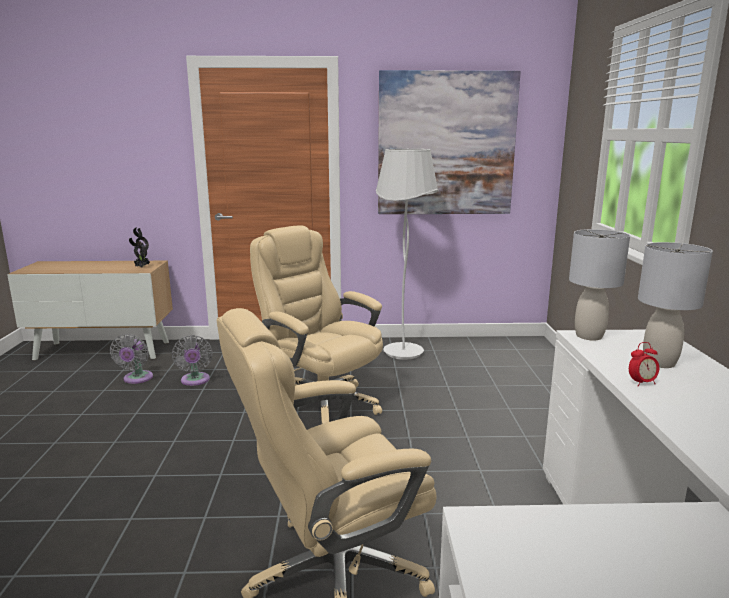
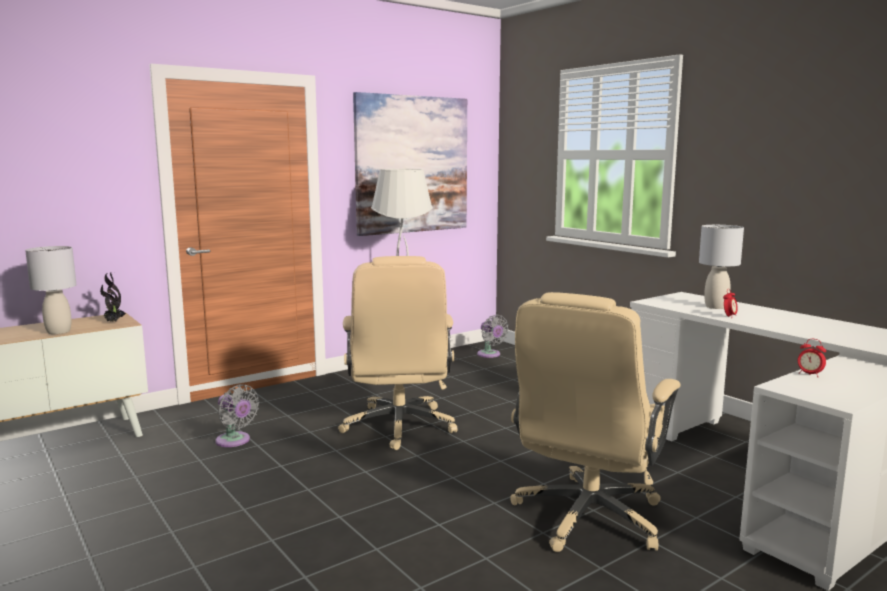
camera: 35 degrees left, 5 degrees down
grey fan [110,334,153,384] -> grey fan moved to [477,314,509,358]
beige office chair [250,226,383,424] -> beige office chair turned 105 degrees counterclockwise [338,256,458,450]
grey table lamp [569,229,630,341] -> grey table lamp moved to [25,246,77,334]
none -> alarm clock [798,339,826,377]

